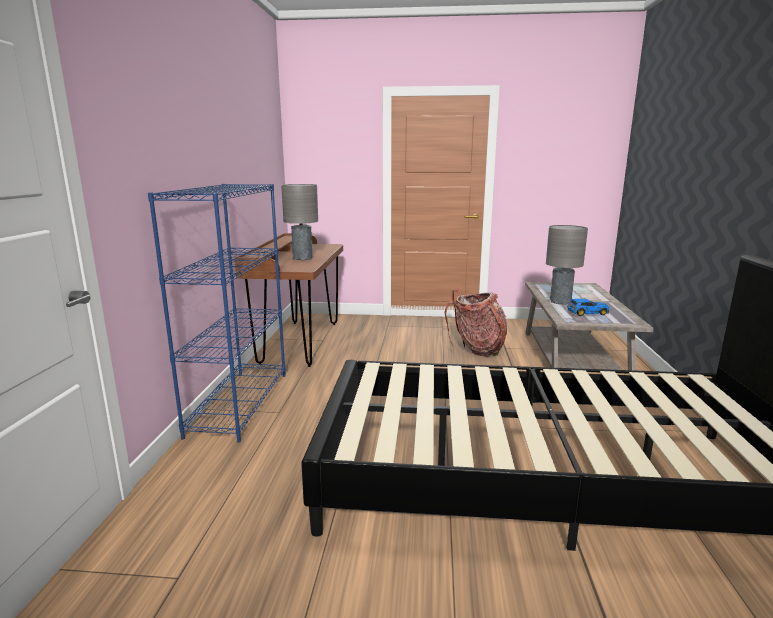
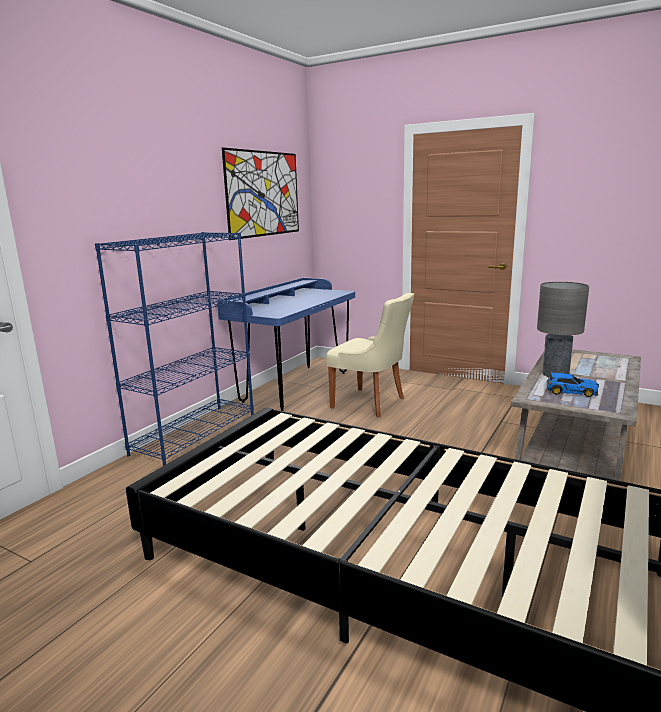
camera: 25 degrees right, 0 degrees up
brown desk [234,233,343,367] -> blue desk [217,277,355,411]
grey table lamp [281,184,318,260] -> none
backpack [445,289,507,357] -> none
none -> picture [222,147,299,240]
none -> beige chair [326,293,414,417]

